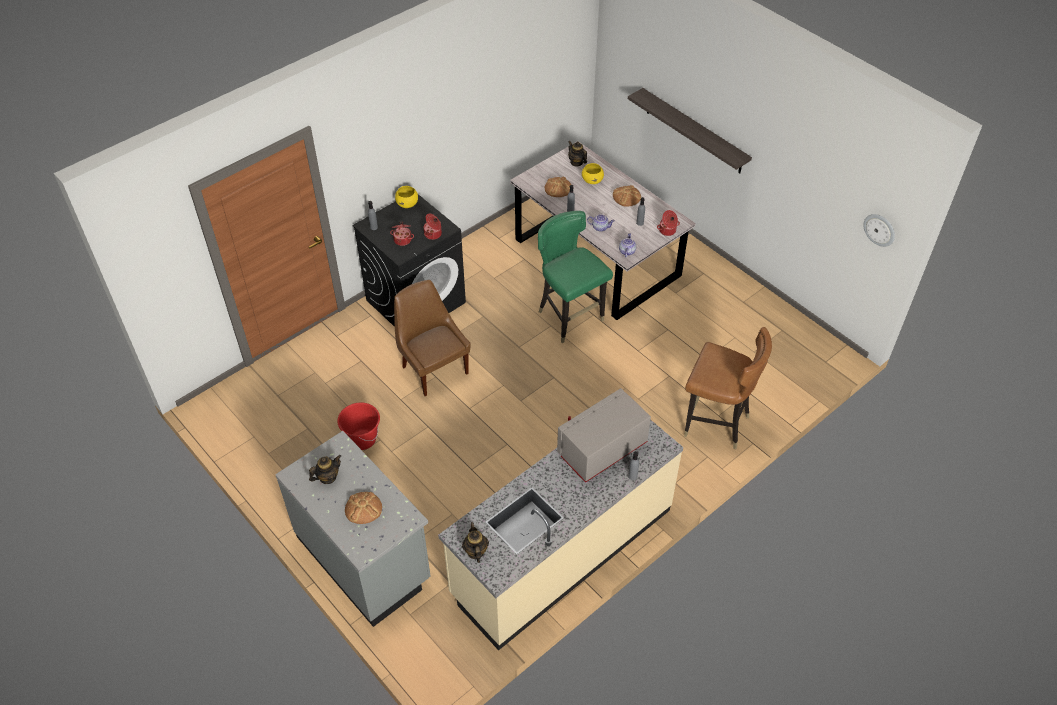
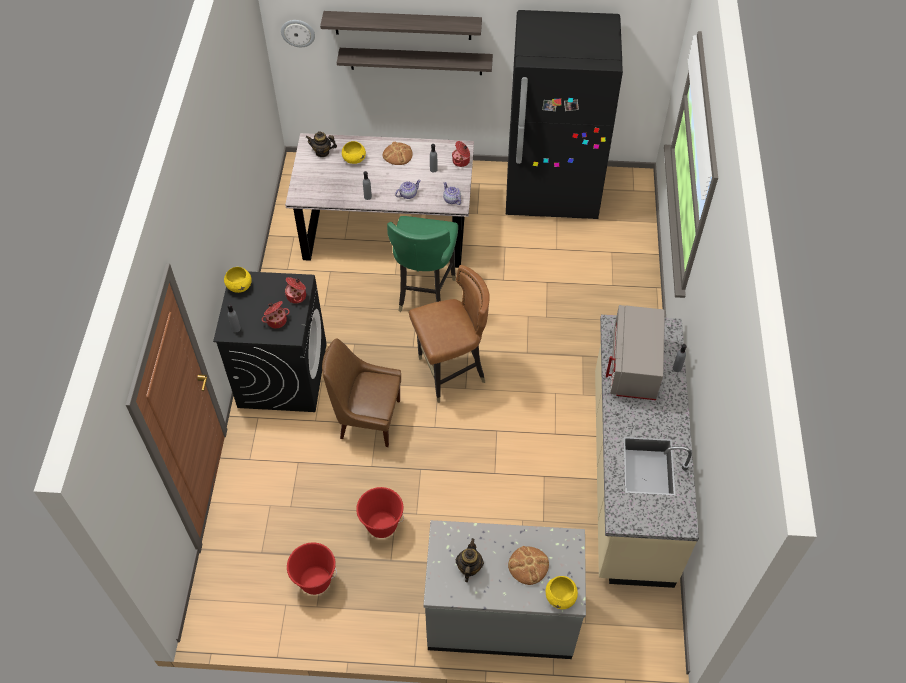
camera: 45 degrees left, 5 degrees up
teapot [462,522,489,563] -> none
green chair [538,211,613,343] -> green chair turned 90 degrees counterclockwise [387,216,458,312]
bread [545,177,572,197] -> none
brown chair [684,327,772,450] -> brown chair moved to [409,265,490,403]
wall clock [863,214,895,247] -> wall clock moved to [281,20,315,47]
none -> red bucket [287,542,337,595]
none -> shelf [320,11,482,40]
none -> black fridge [506,10,623,219]
none -> yellow bowl [546,576,578,609]

